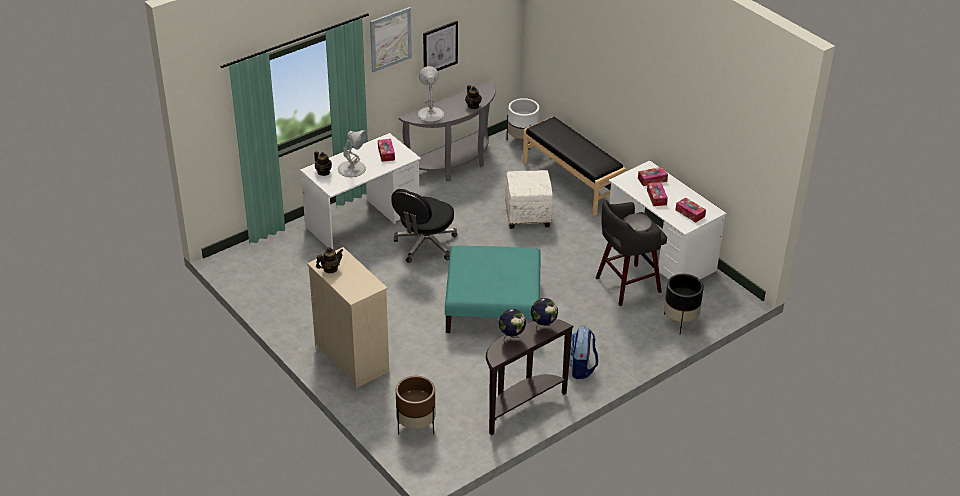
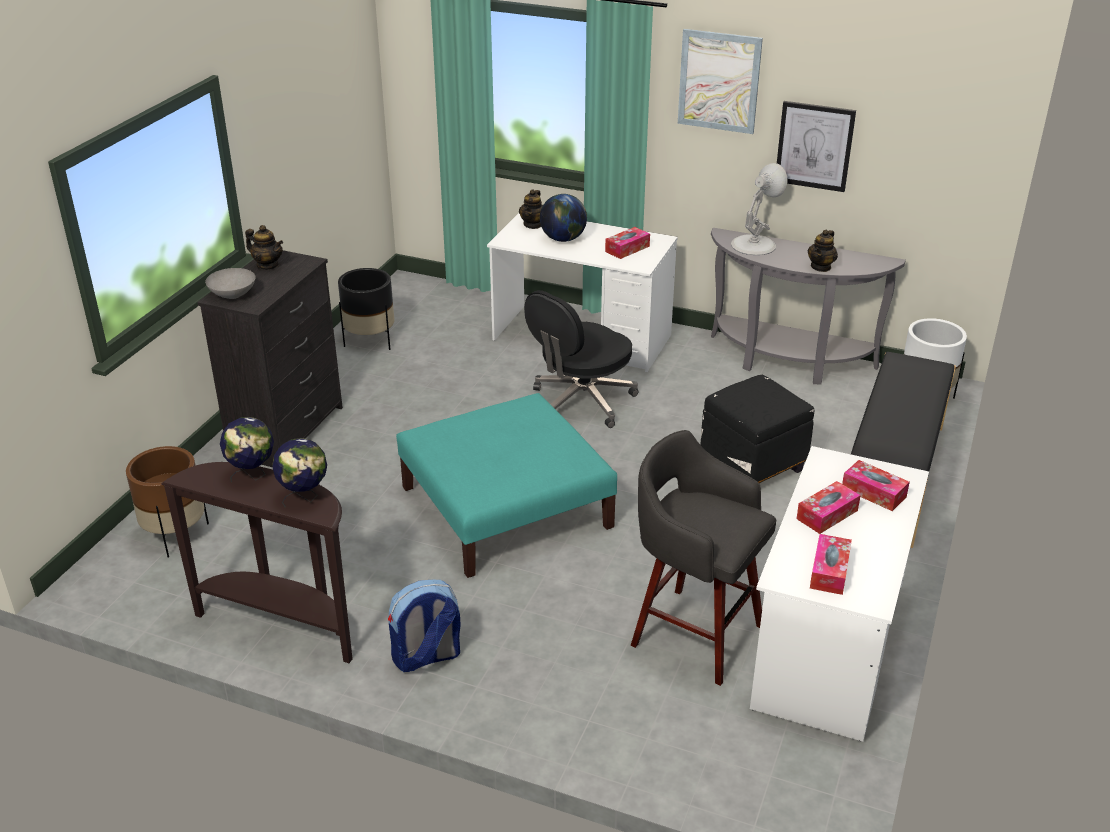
camera: 60 degrees right, 5 degrees down
beige dresser [307,247,389,388] -> black dresser [197,250,343,467]
white table lamp [338,130,367,177] -> globe [540,194,587,242]
black office chair [391,189,457,263] -> black office chair turned 45 degrees counterclockwise [524,290,639,428]
white ottoman [505,170,553,229] -> black ottoman [700,375,814,483]
grey bowl [624,214,652,232] -> grey bowl moved to [205,268,256,299]
black planter [664,274,704,334] -> black planter moved to [338,268,395,350]

